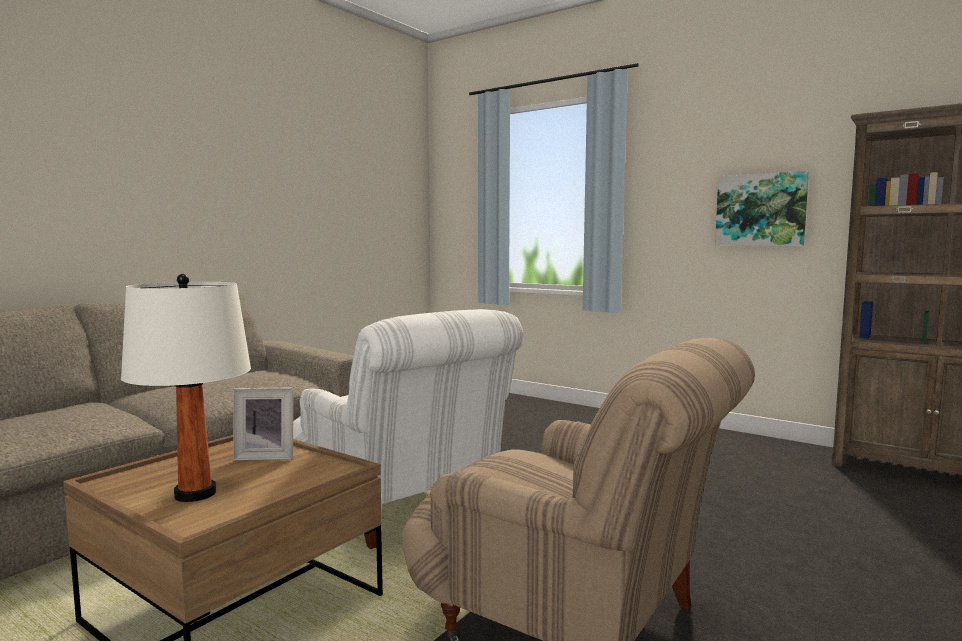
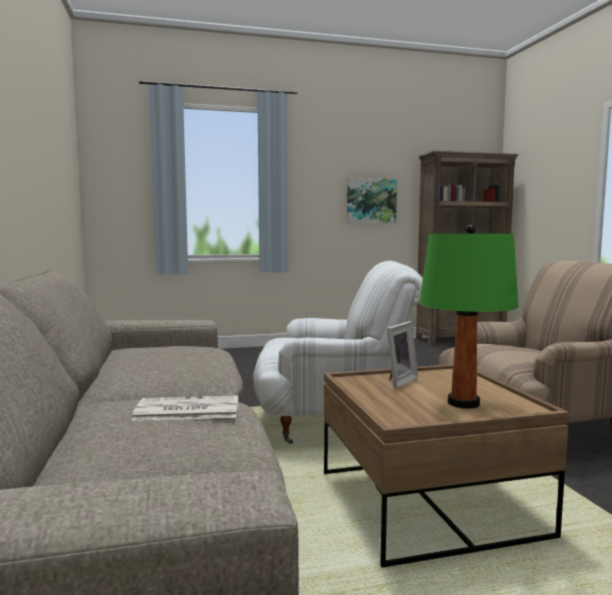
camera: 50 degrees left, 0 degrees up
white table lamp [121,274,251,502] -> green table lamp [419,224,519,409]
none -> newspaper [132,395,238,421]

